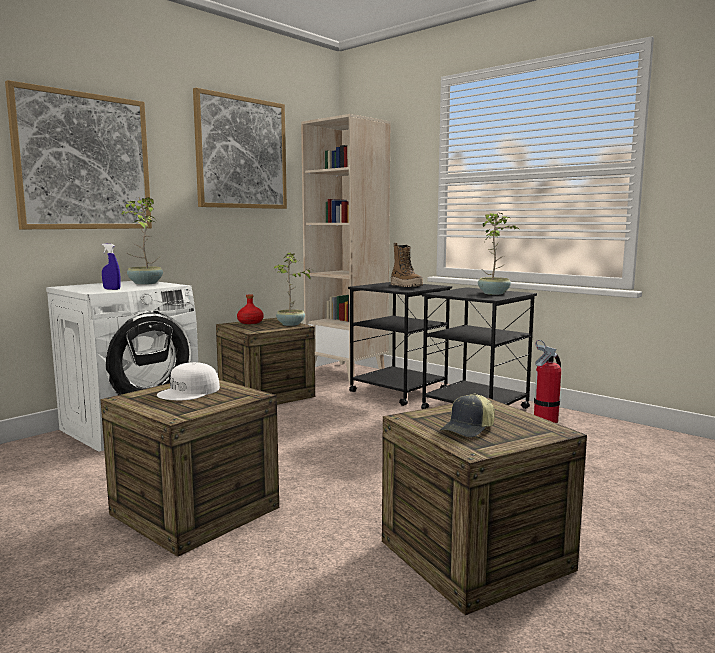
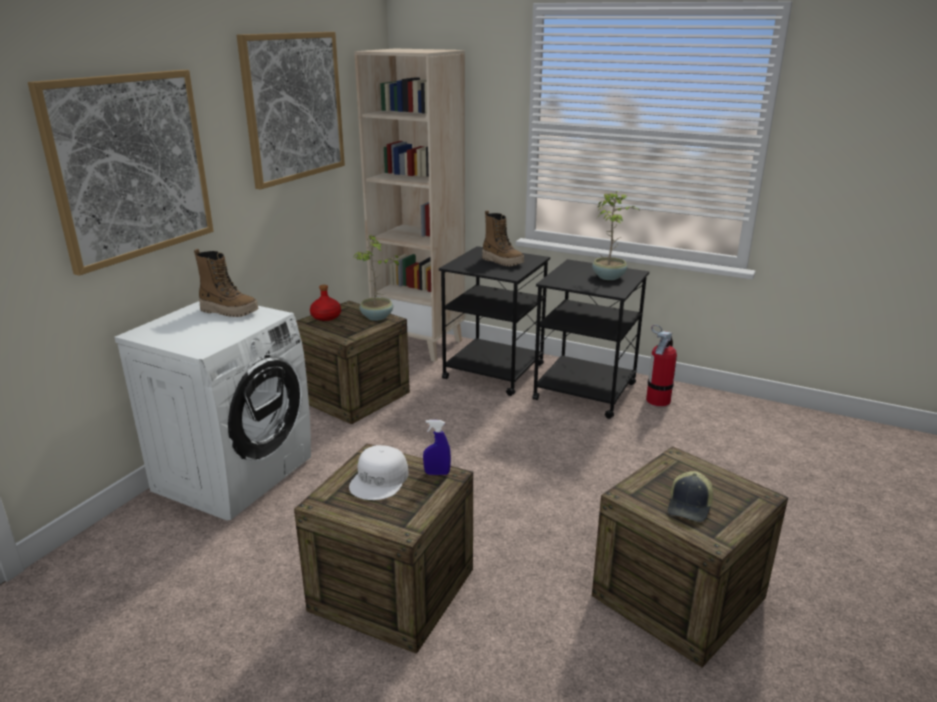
camera: 15 degrees left, 15 degrees up
blue spray bottle [102,244,121,290] -> blue spray bottle moved to [423,420,451,475]
potted plant [122,197,163,285] -> boot [194,249,259,317]

